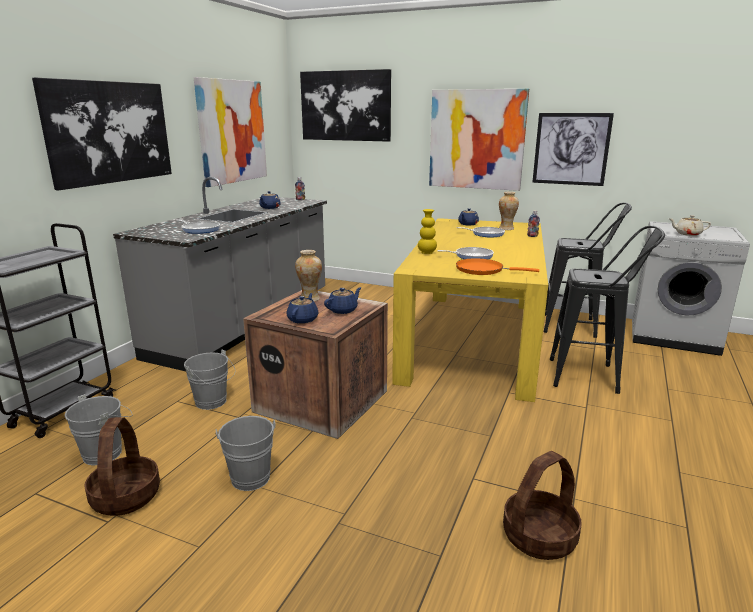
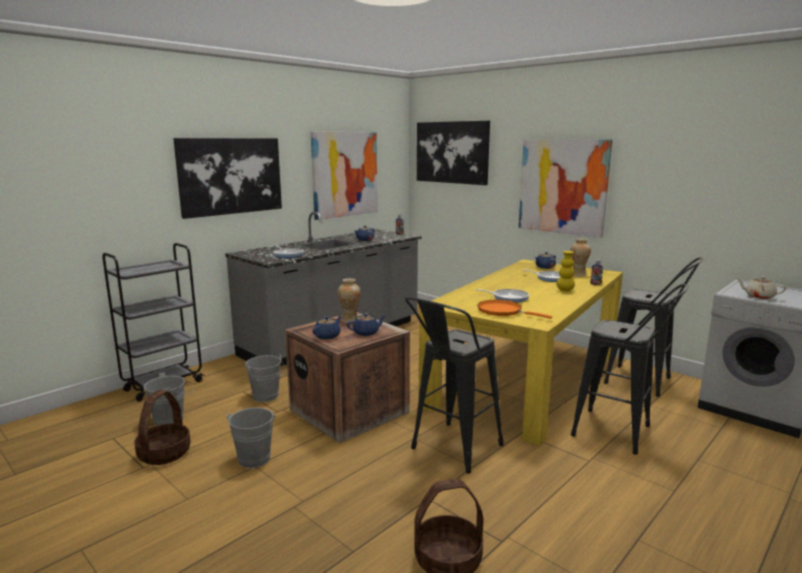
camera: 20 degrees right, 5 degrees down
yellow vase [418,209,437,254] -> yellow vase moved to [556,251,575,292]
picture [532,113,614,186] -> none
none -> black stool [405,297,504,473]

